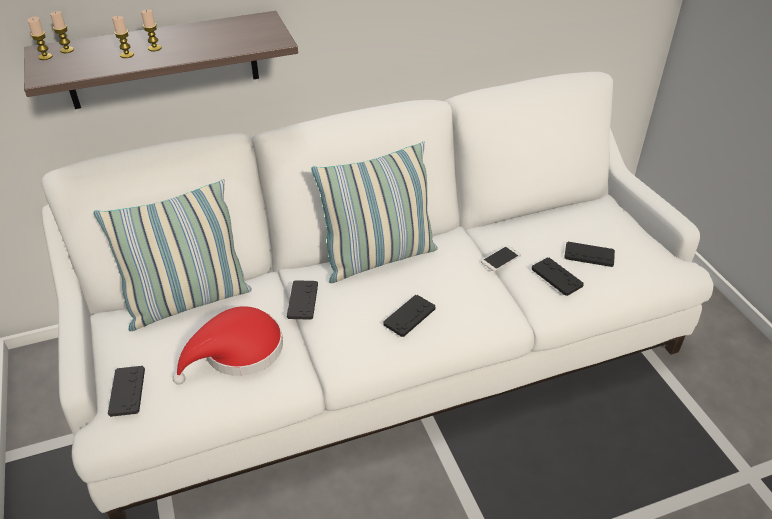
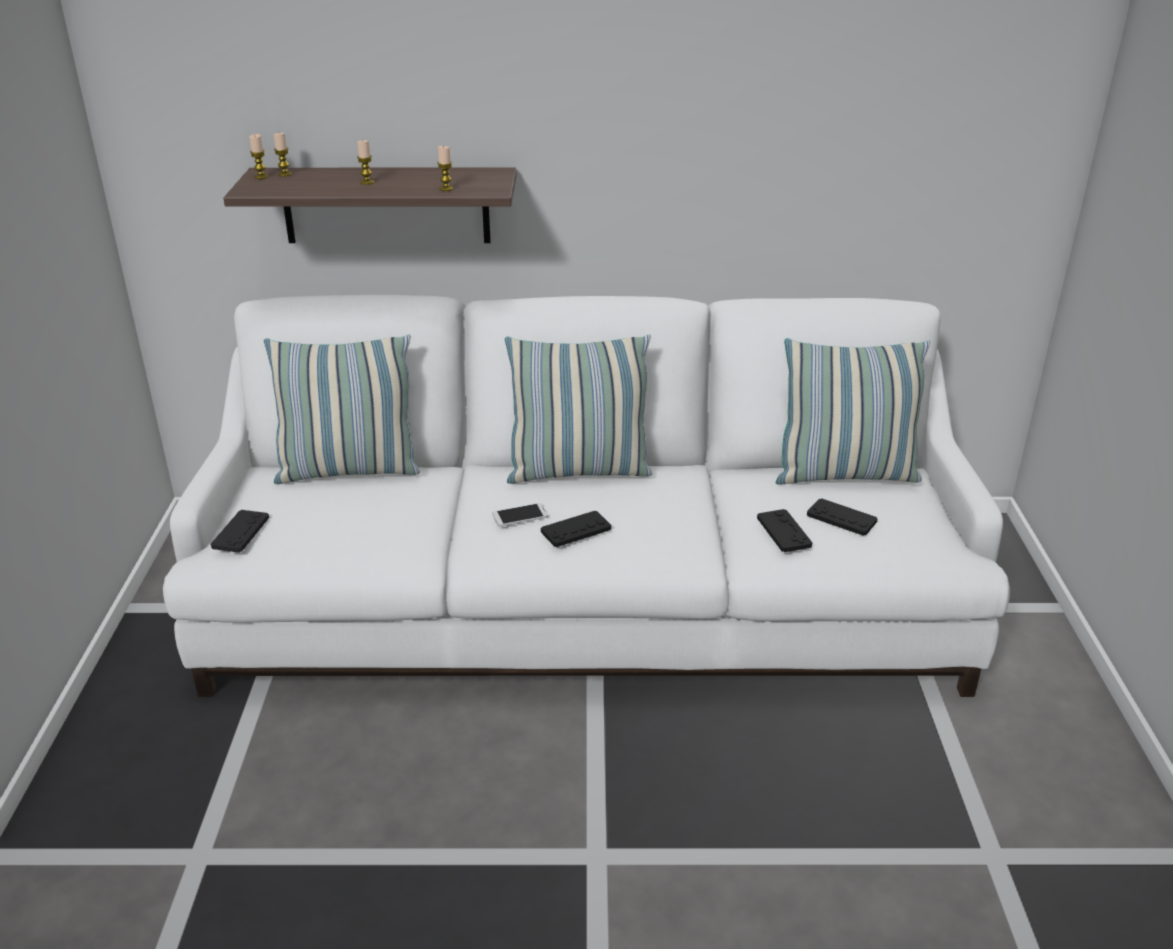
camera: 20 degrees right, 10 degrees down
candle [112,16,134,58] -> candle moved to [437,146,454,191]
red hat [173,306,283,385] -> none
black game controller [287,280,318,320] -> none
phone [481,245,521,272] -> phone moved to [492,503,548,527]
none -> pillow [776,338,930,485]

